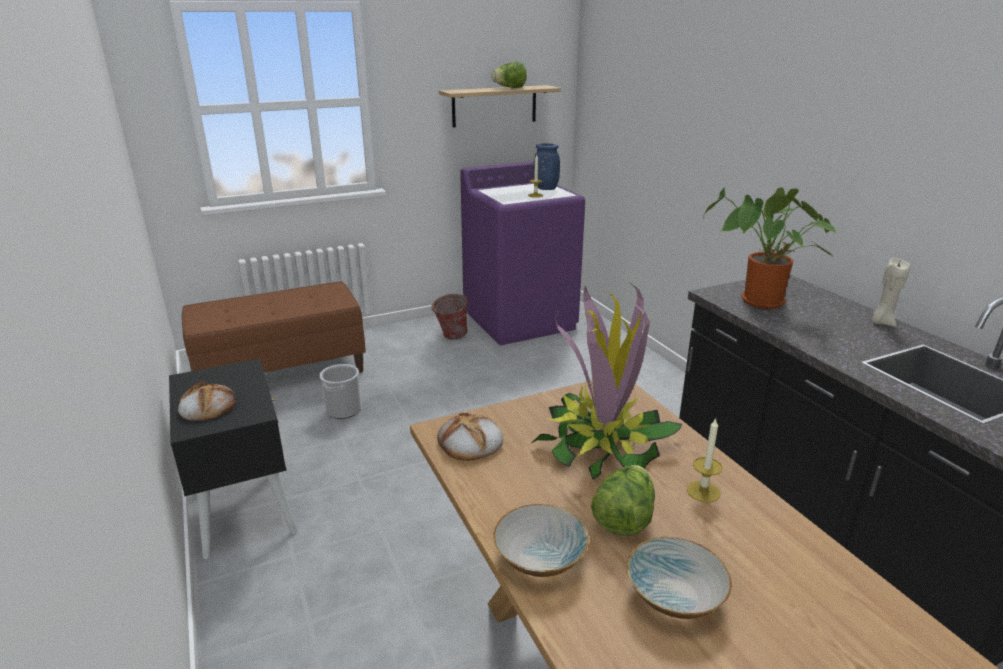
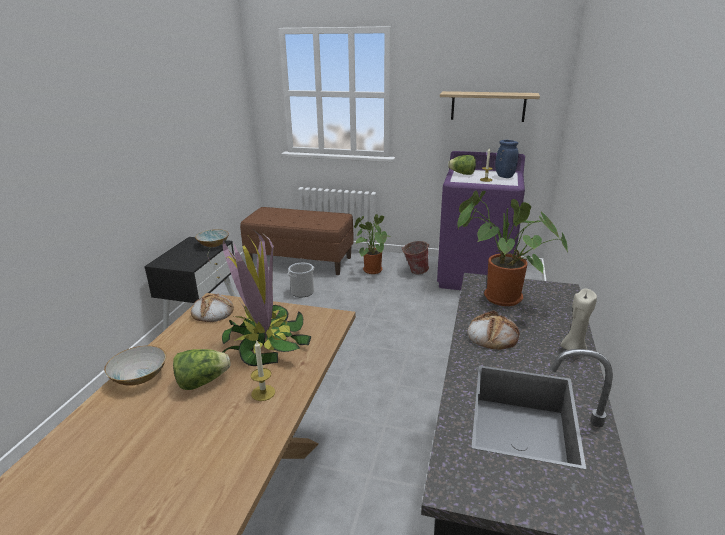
camera: 40 degrees right, 0 degrees up
bread [178,381,235,421] -> bread moved to [467,310,520,350]
lettuce [491,62,527,88] -> lettuce moved to [448,155,476,175]
bowl [627,537,732,619] -> bowl moved to [195,229,229,247]
none -> potted plant [354,214,390,274]

